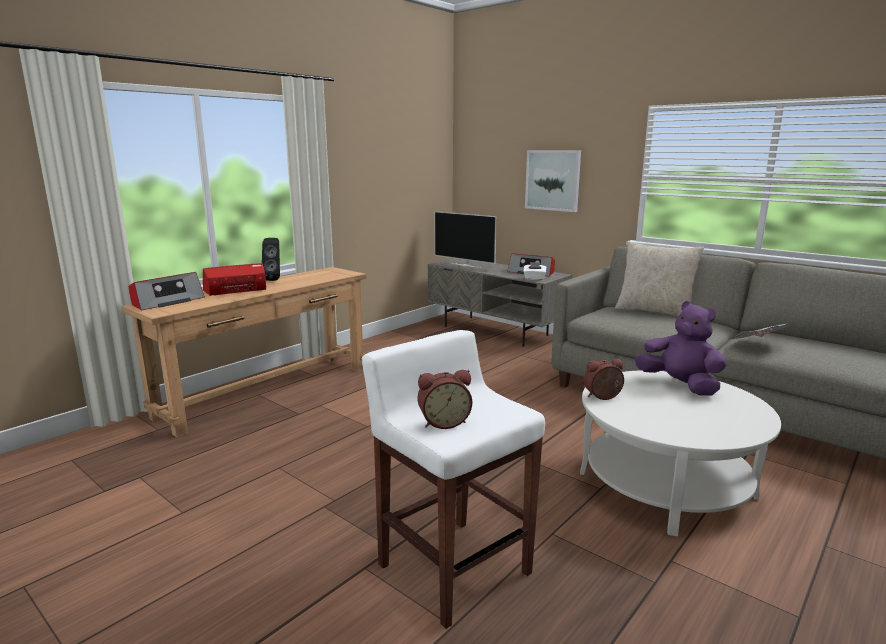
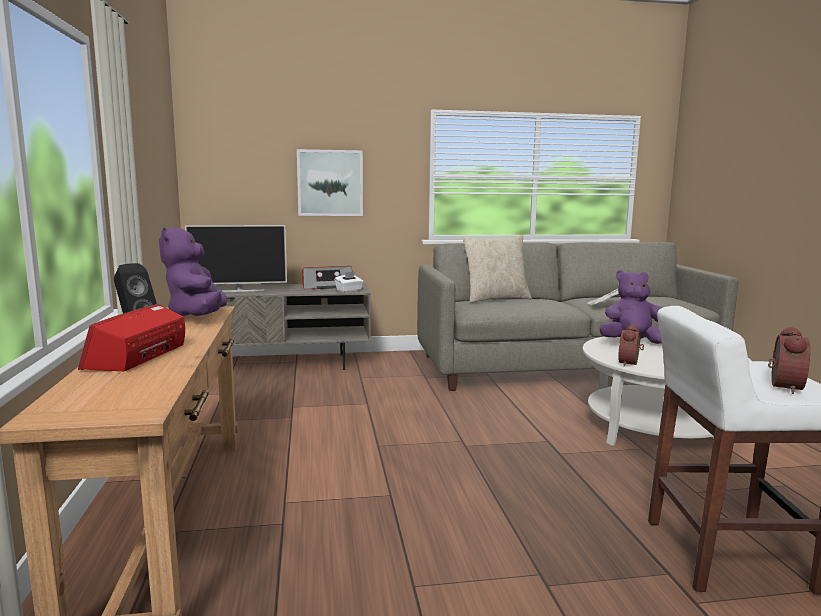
camera: 50 degrees left, 5 degrees down
radio [128,272,205,310] -> none
none -> purple plush toy [159,227,227,316]

